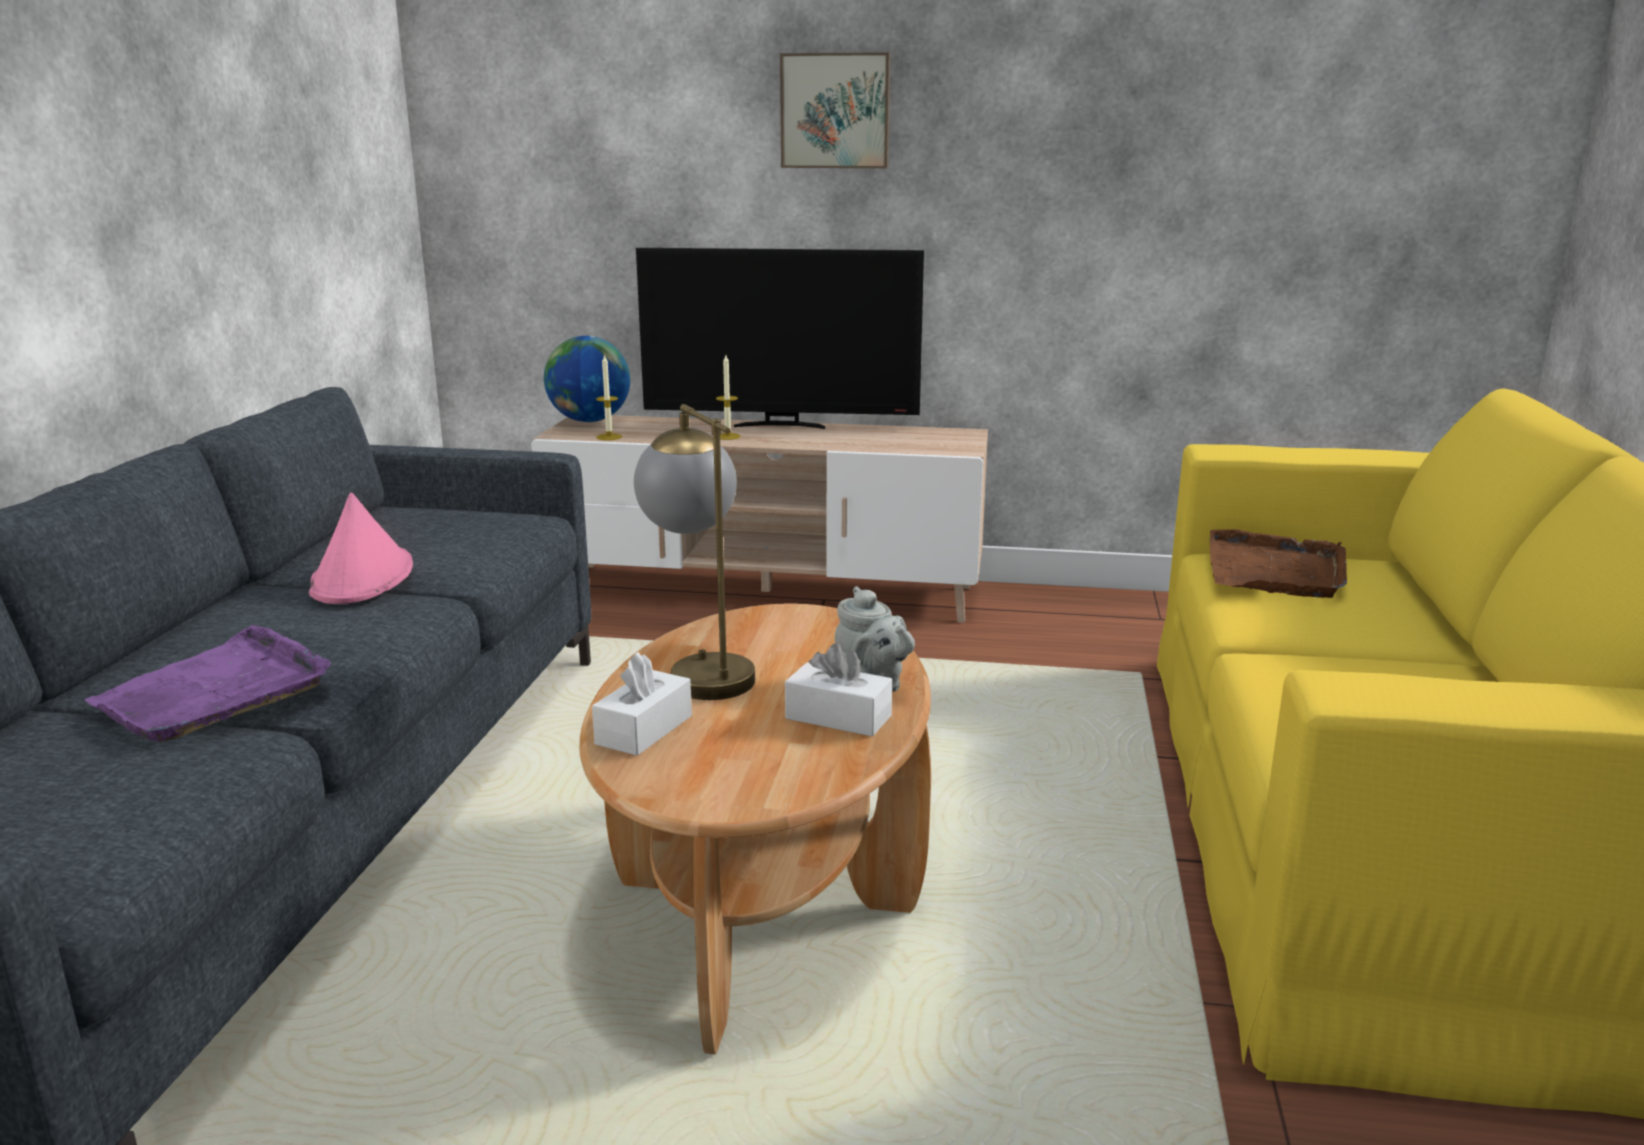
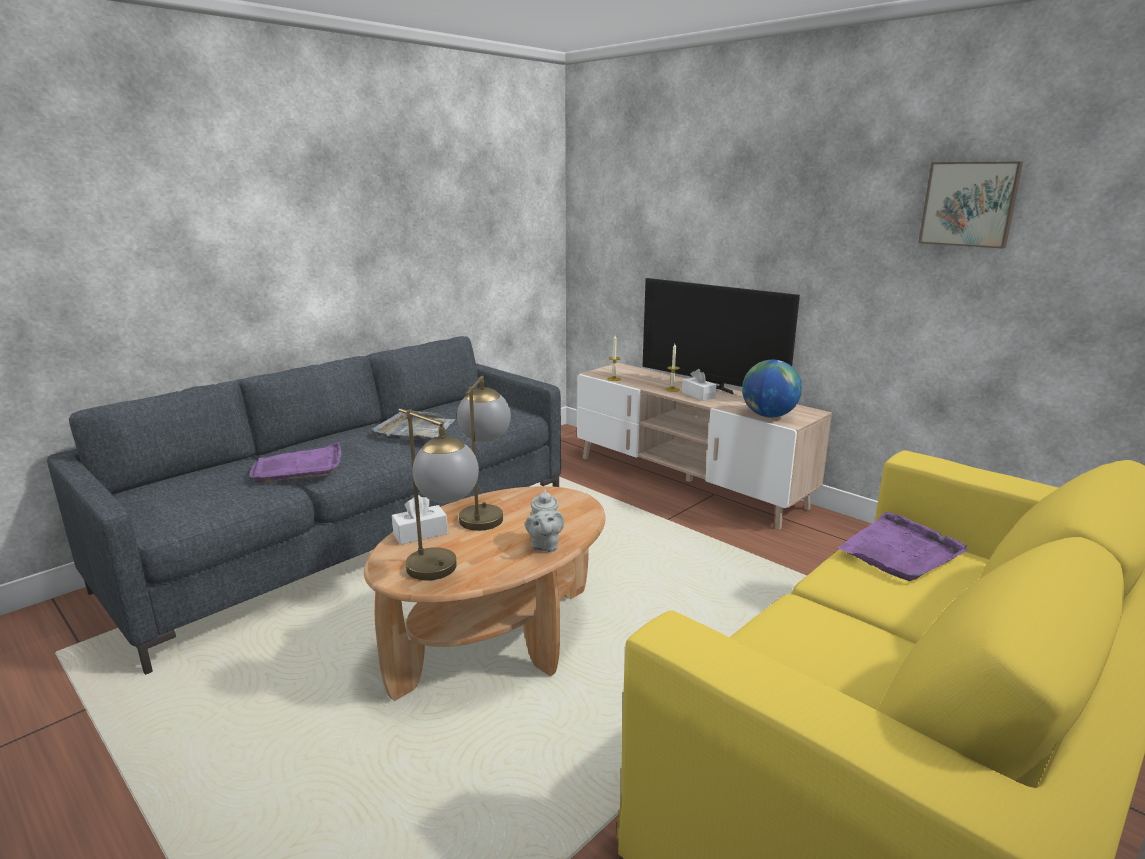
camera: 35 degrees right, 0 degrees up
pink hat [309,492,413,604] -> grey tray [372,411,455,440]
globe [544,336,630,422] -> globe moved to [742,360,802,418]
picture [780,52,890,168] -> picture moved to [918,162,1023,249]
white tissue box [785,643,892,736] -> white tissue box moved to [682,369,717,401]
brown tray [1210,529,1347,598] -> purple tray [838,512,968,581]
none -> table lamp [399,408,479,580]

